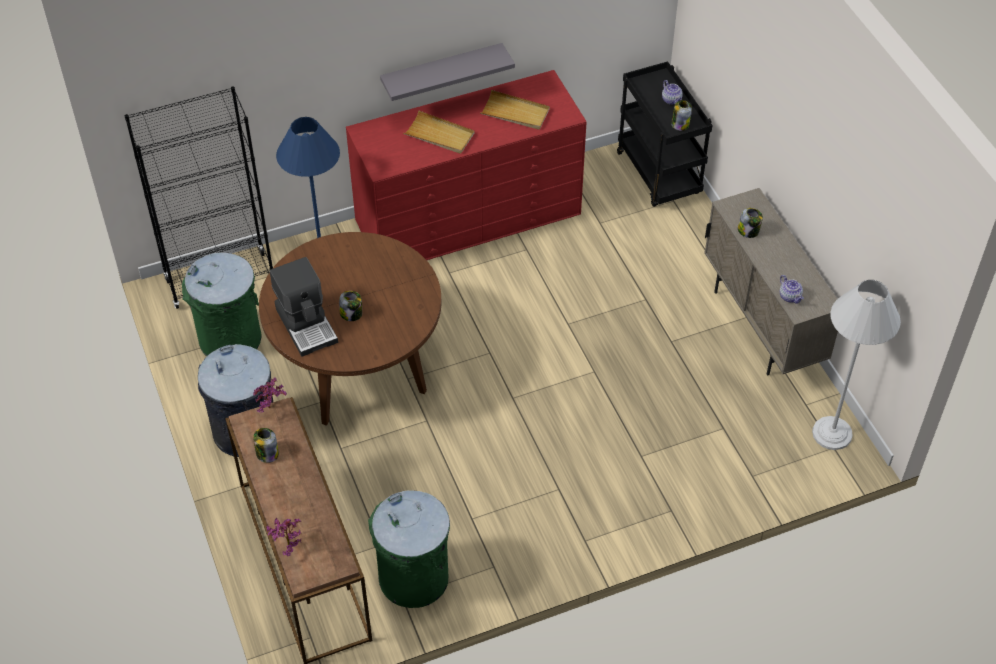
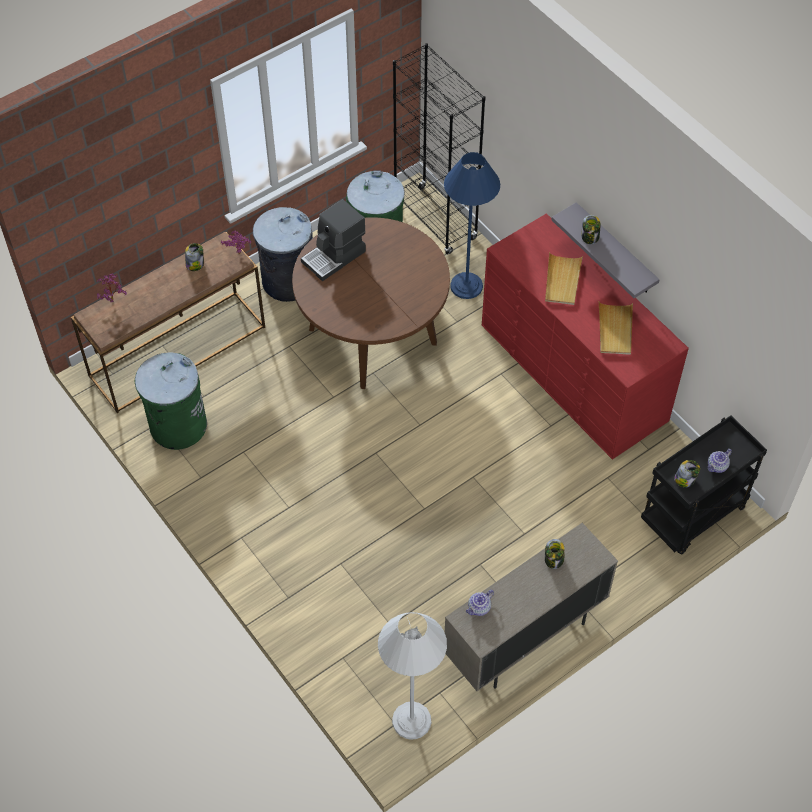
camera: 75 degrees right, 5 degrees up
jar [339,291,362,321] -> jar moved to [581,215,601,244]

